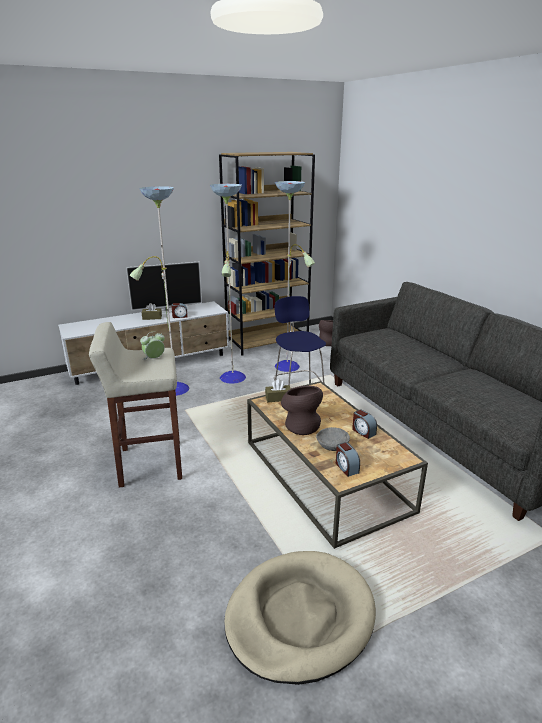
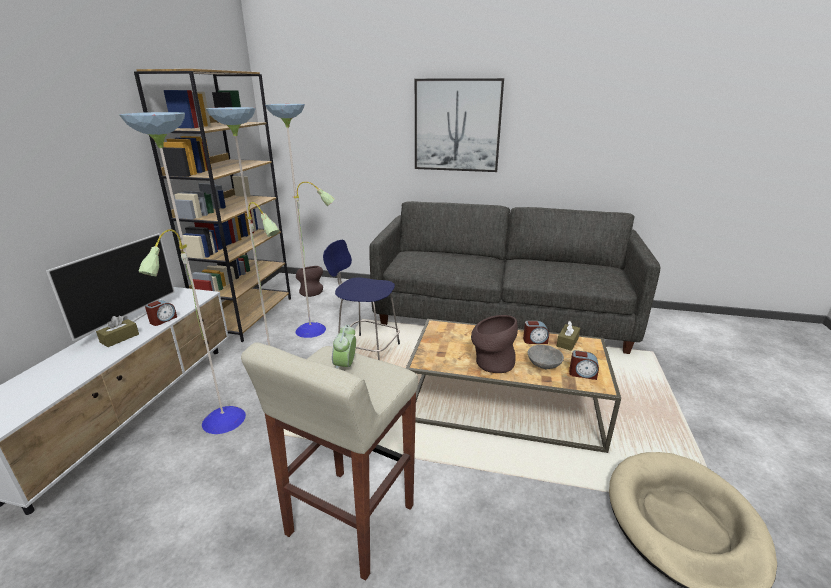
camera: 50 degrees left, 0 degrees up
brown tissue box [265,379,291,402] -> brown tissue box moved to [557,321,580,351]
none -> picture [415,78,504,172]

